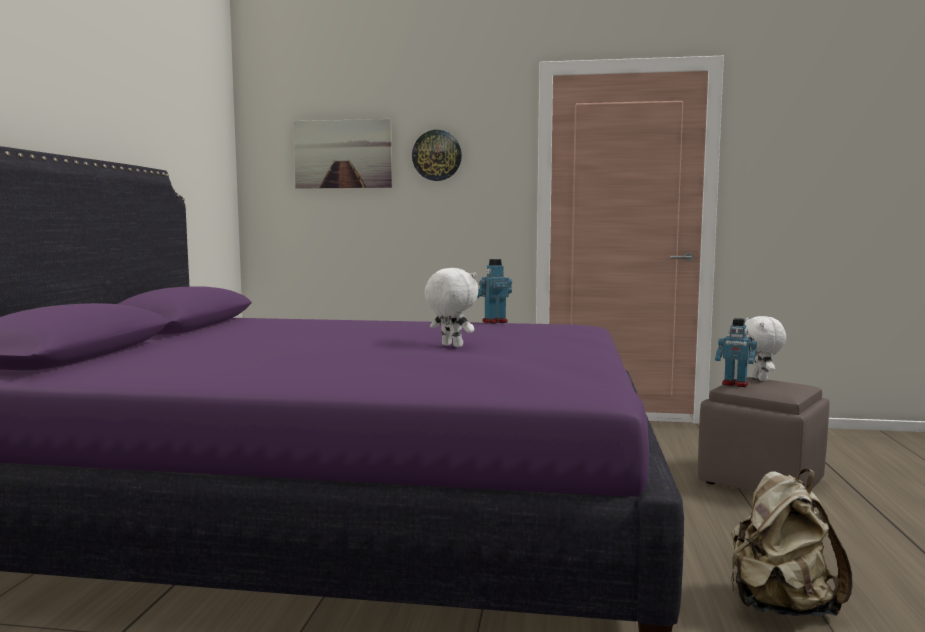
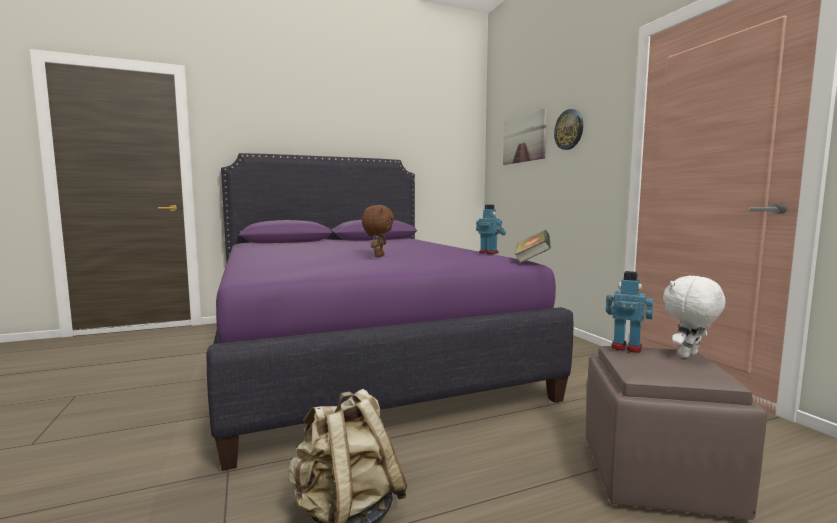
camera: 60 degrees right, 0 degrees up
white plush toy [425,268,478,347] -> brown plush toy [362,205,394,257]
toy robot [715,318,757,387] -> toy robot turned 120 degrees clockwise [606,271,653,353]
none -> book [515,230,551,263]

